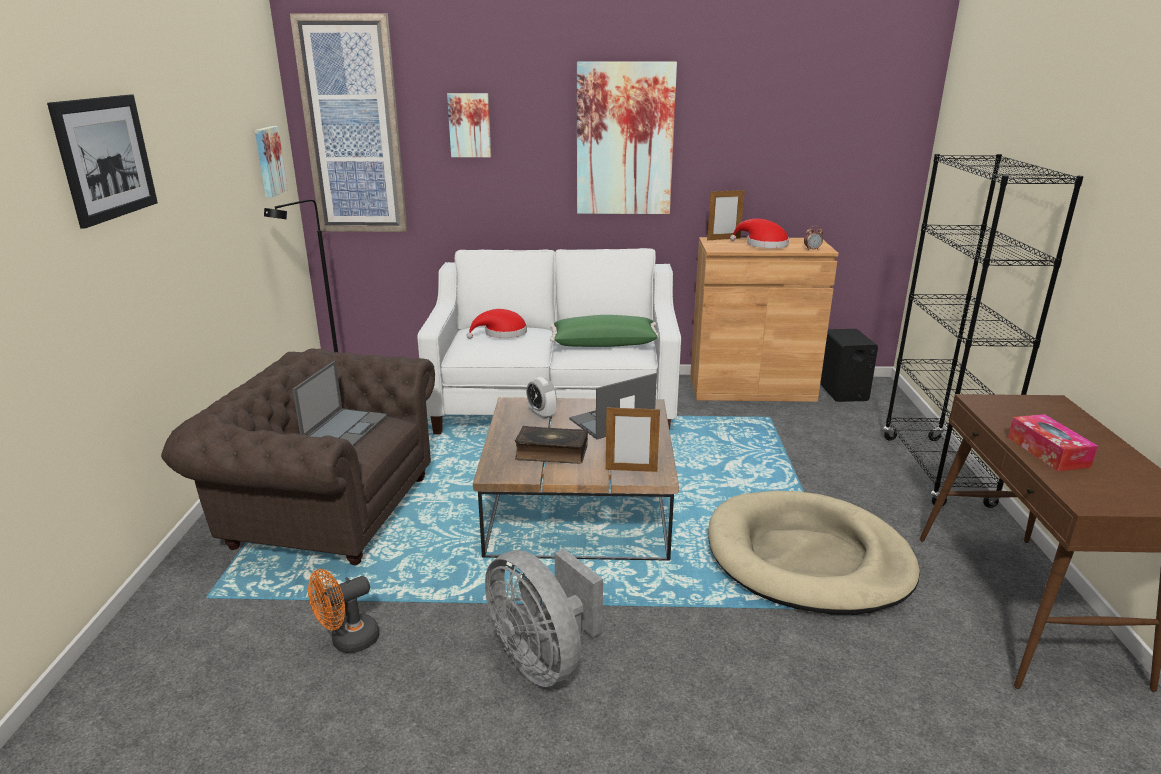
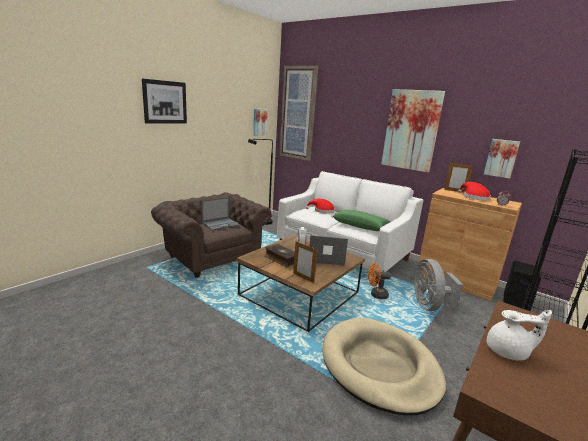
camera: 35 degrees right, 5 degrees down
orange fan [308,569,379,653] -> orange fan moved to [368,263,391,299]
picture [447,93,491,157] -> picture moved to [484,139,520,179]
grey fan [485,549,603,687] -> grey fan moved to [414,259,463,311]
tissue box [1008,414,1098,471] -> white teapot [487,310,552,361]

